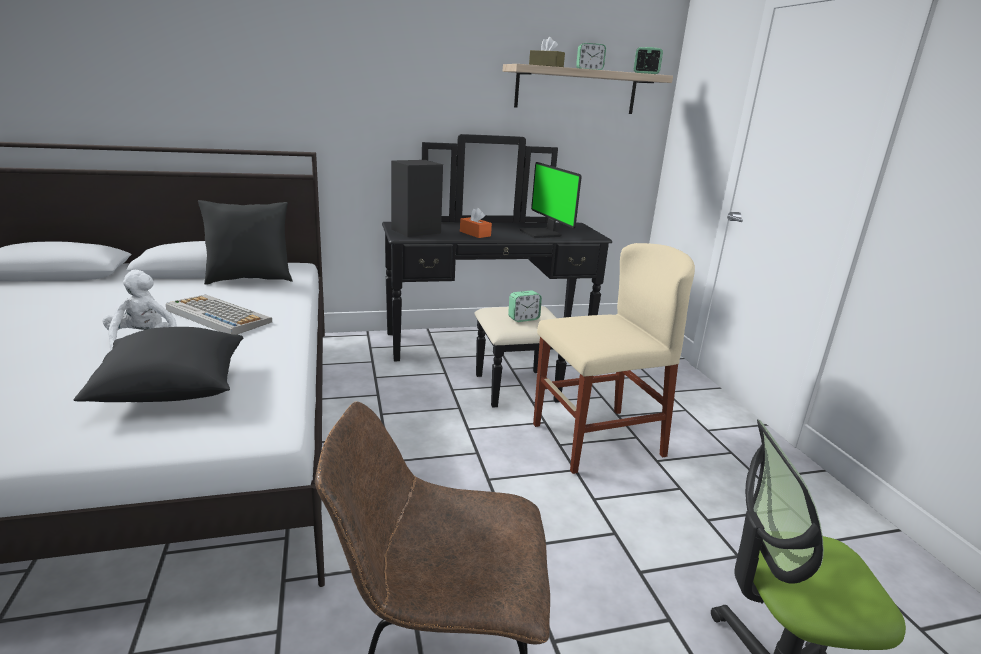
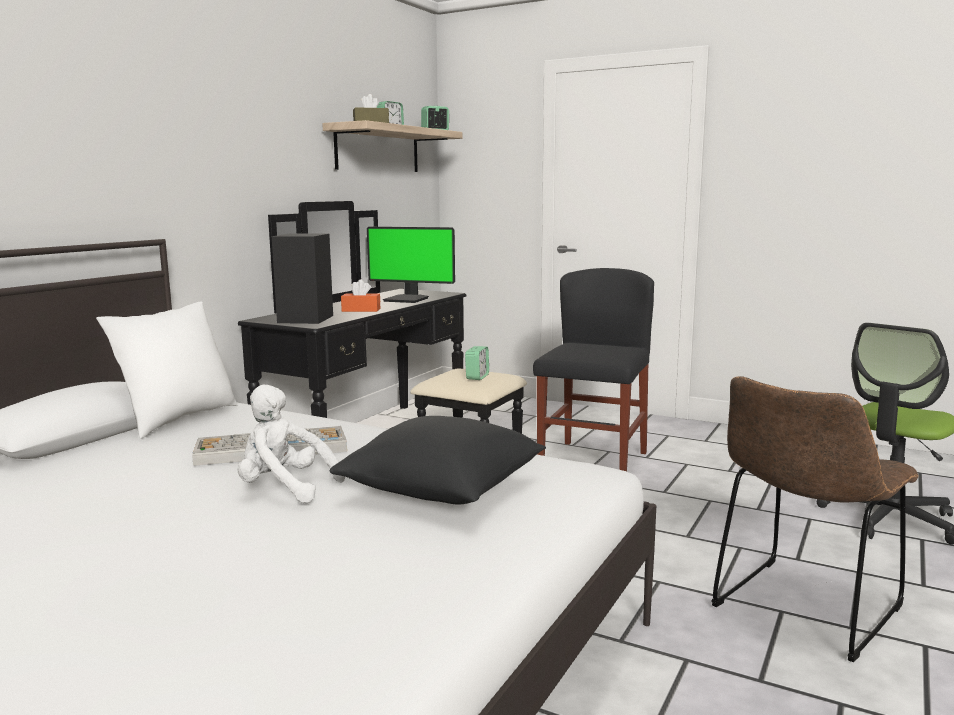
camera: 45 degrees left, 10 degrees down
black pillow [198,200,292,285] -> white pillow [96,301,237,439]
beige chair [533,243,695,474] -> black chair [533,268,654,471]

